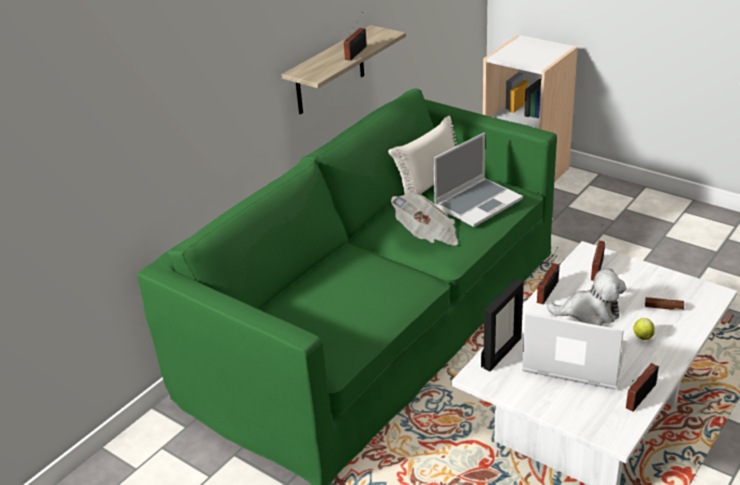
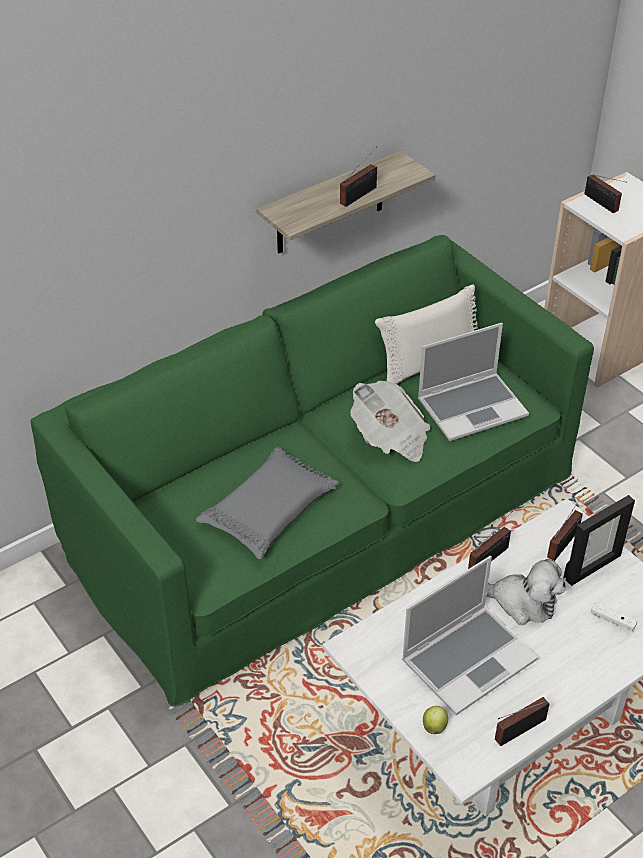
camera: 15 degrees right, 10 degrees up
picture frame [481,279,524,371] -> picture frame moved to [563,495,635,586]
laptop [522,312,627,389] -> laptop turned 105 degrees clockwise [402,556,538,715]
apple [633,318,655,340] -> apple moved to [423,706,448,734]
brown game controller [645,297,684,309] -> white game controller [591,602,637,631]
none -> grey pillow [196,447,339,559]
none -> radio [585,175,627,213]

